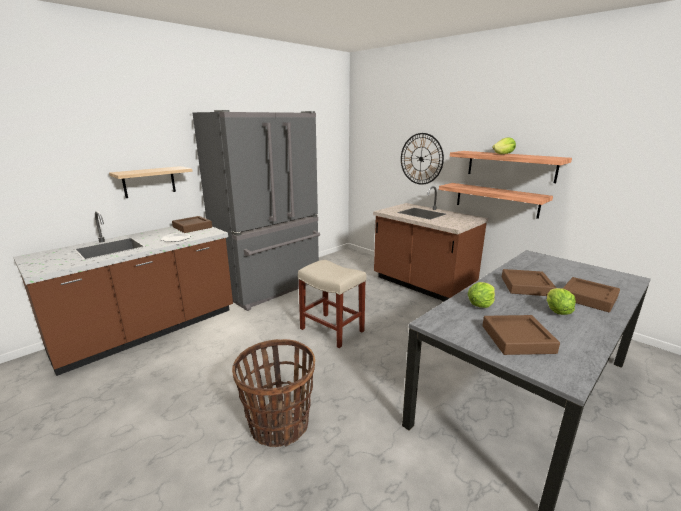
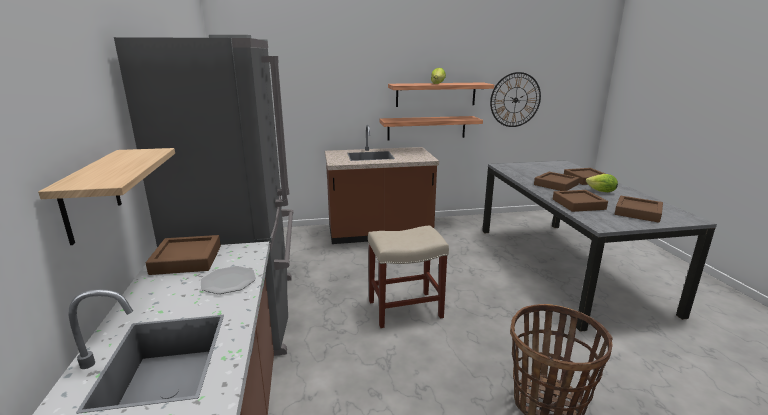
camera: 55 degrees left, 0 degrees up
wall clock [401,133,444,185] -> wall clock moved to [490,72,541,127]
lettuce [468,282,495,308] -> brown tray [553,190,608,212]

